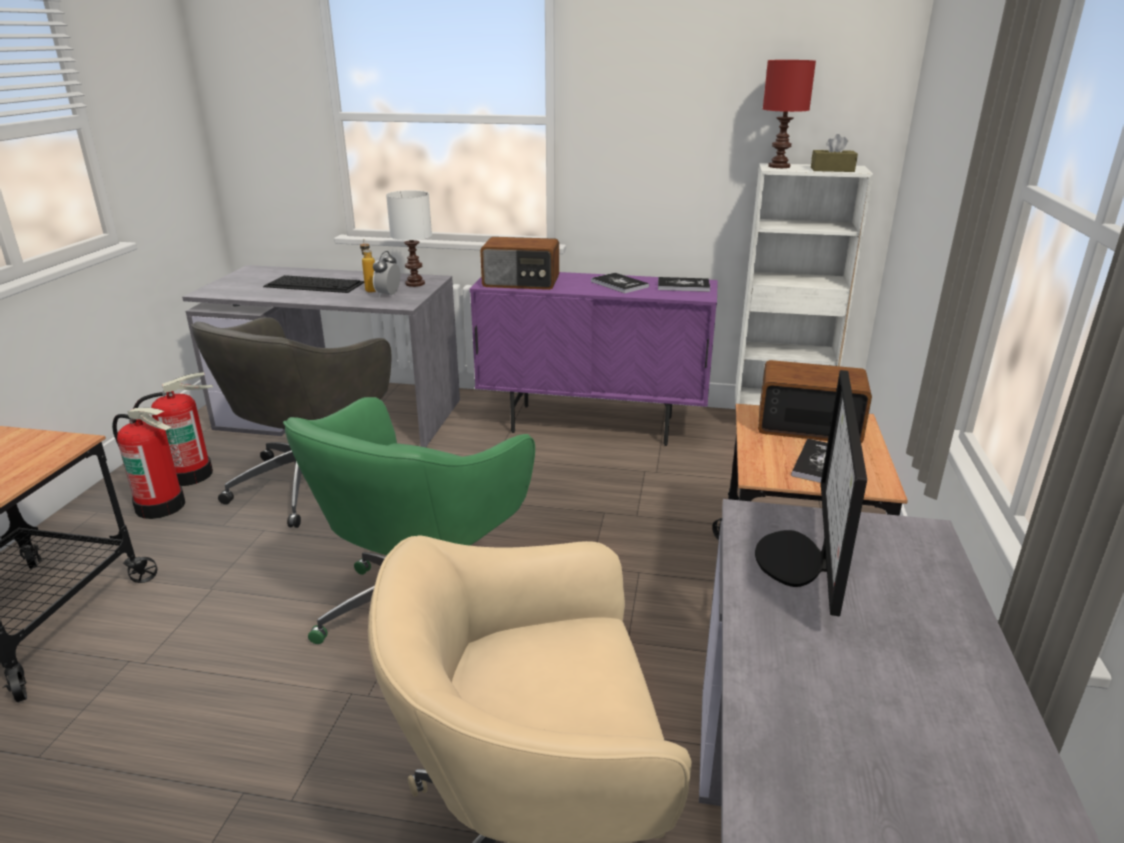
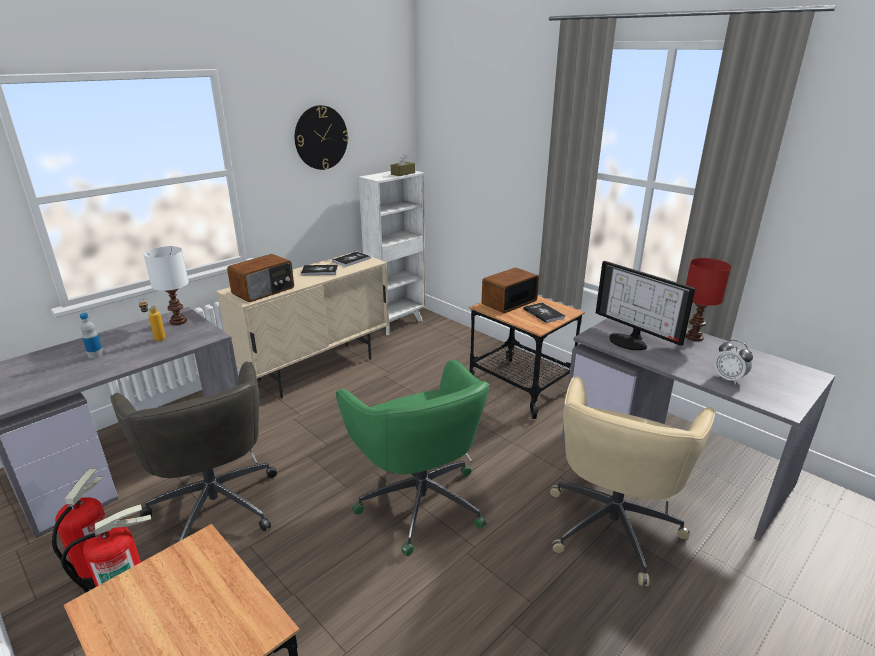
camera: 55 degrees left, 0 degrees up
keyboard [263,275,364,293] -> bottle [80,313,104,358]
alarm clock [373,251,401,298] -> alarm clock moved to [714,340,753,384]
purple cabinet [470,272,718,446] -> beige cabinet [216,251,389,399]
red table lamp [763,60,816,168] -> red table lamp moved to [685,258,731,341]
none -> wall clock [295,105,349,170]

